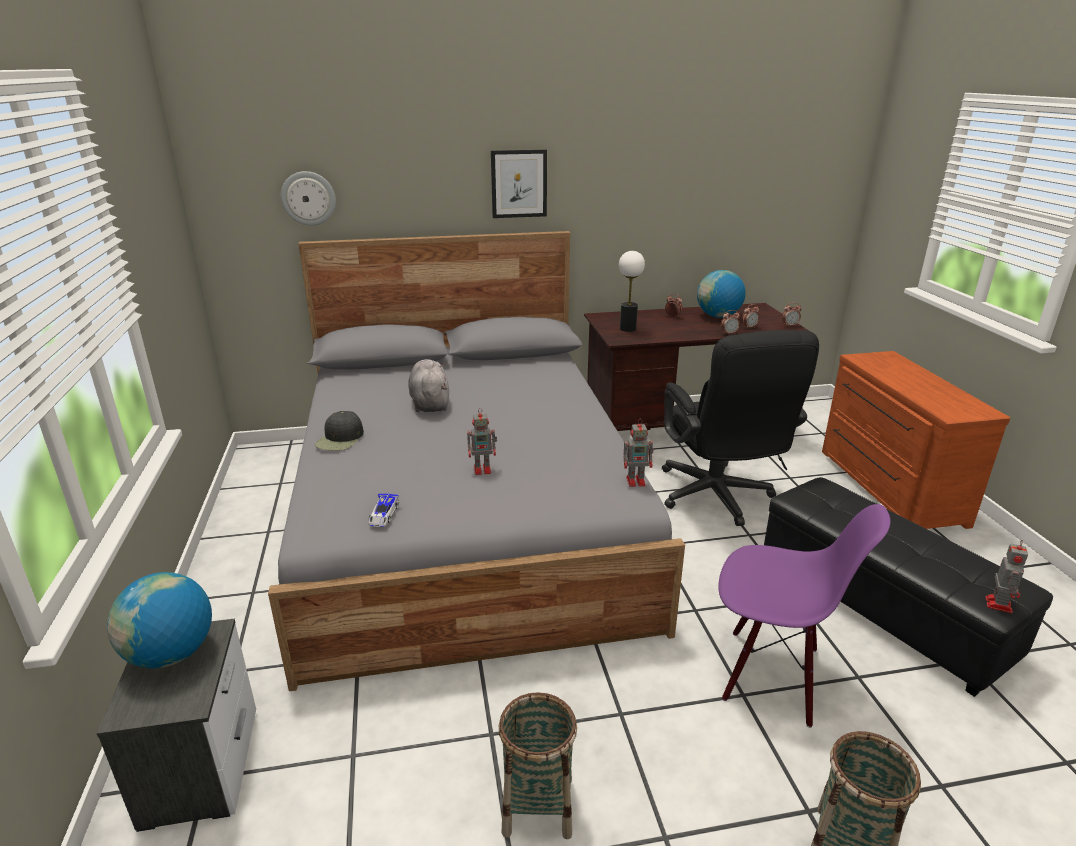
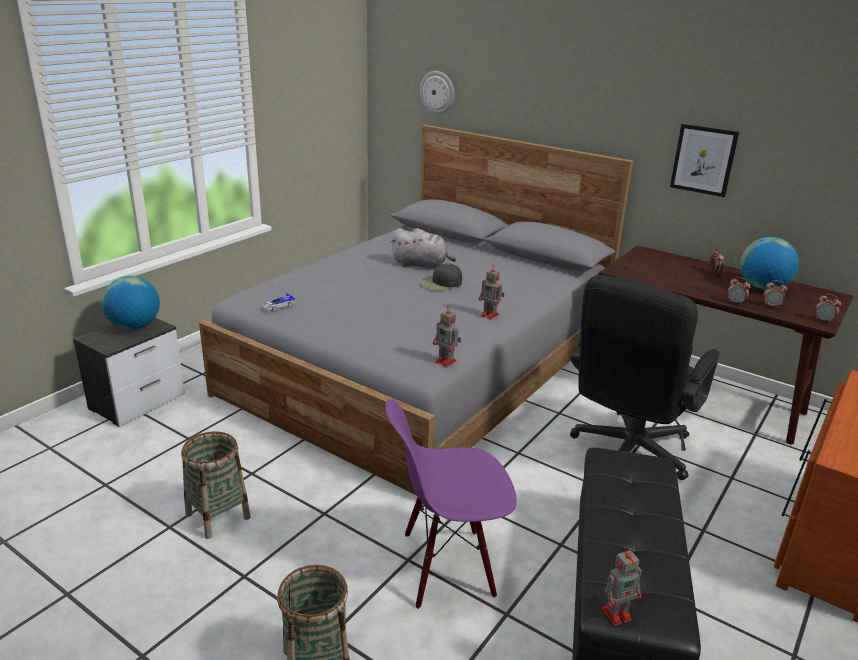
camera: 45 degrees right, 0 degrees up
black cap [315,411,364,451] -> black cap moved to [420,263,462,290]
grey plush toy [408,359,449,412] -> grey plush toy turned 75 degrees clockwise [391,228,456,270]
toy robot [467,408,497,475] -> toy robot moved to [479,267,504,319]
picture [491,149,547,218] -> picture moved to [670,124,739,197]
table lamp [619,251,645,332] -> none
purple chair [718,504,891,728] -> purple chair turned 105 degrees clockwise [385,399,517,609]

